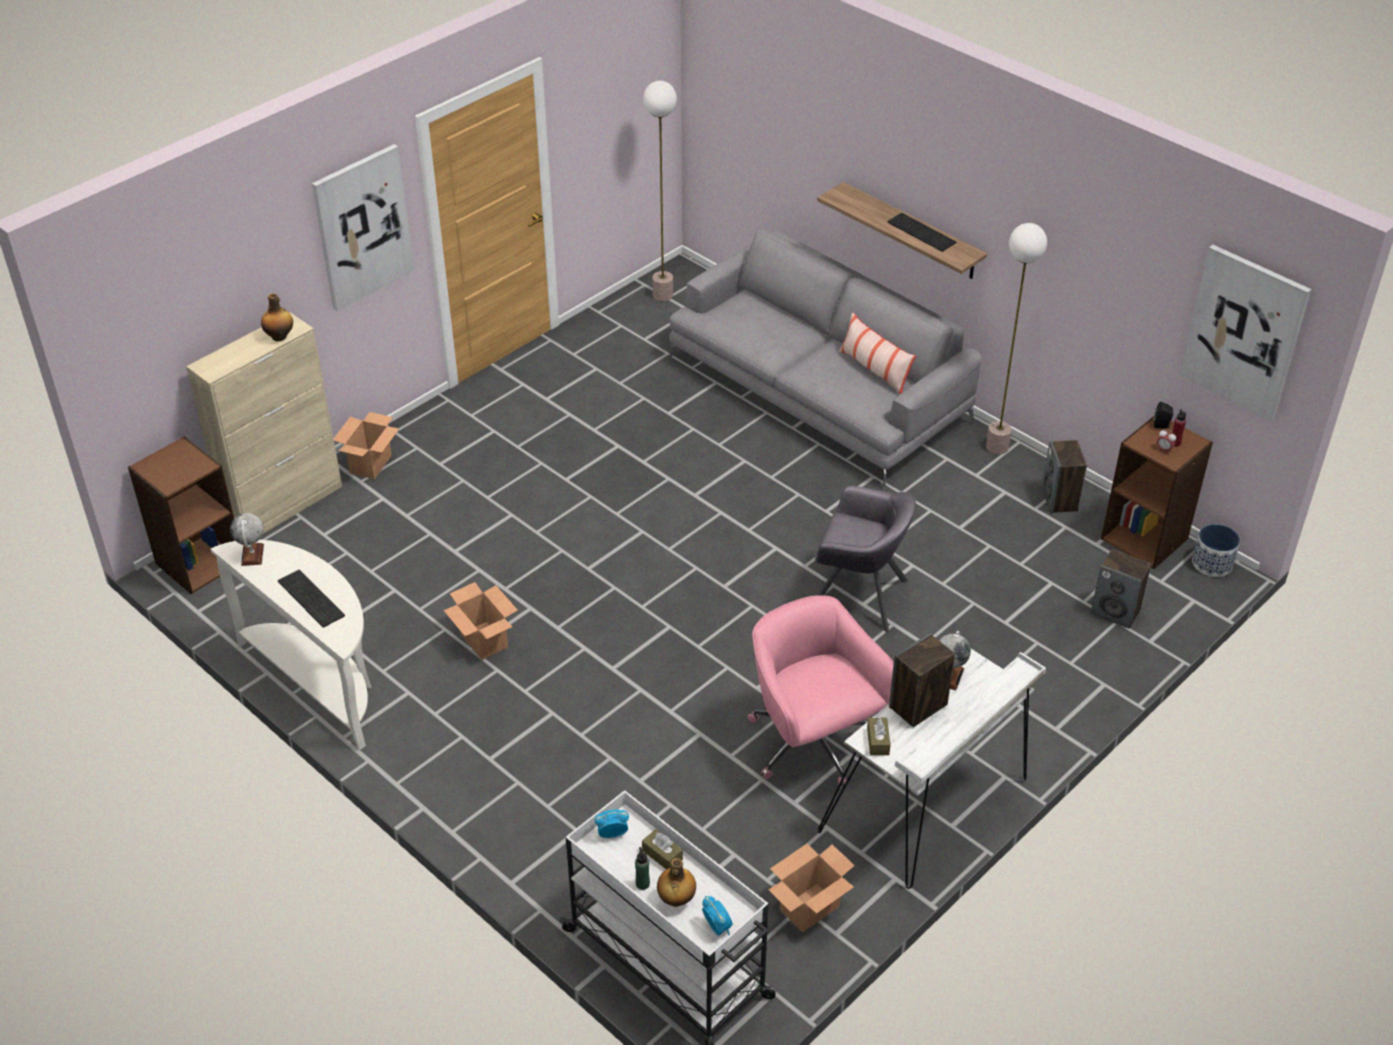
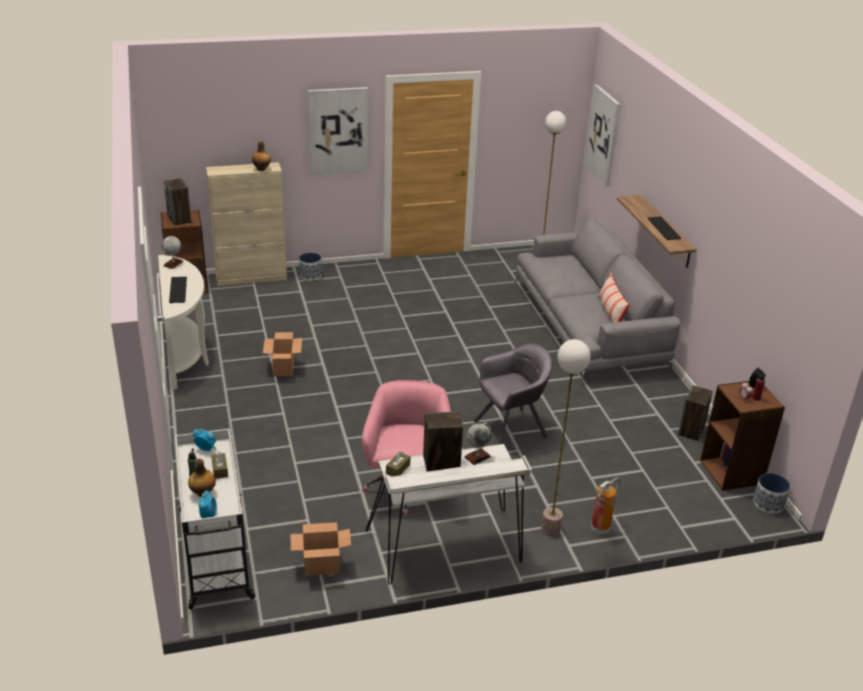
camera: 30 degrees right, 10 degrees down
cardboard box [334,412,399,479] -> planter [299,252,322,281]
grey armchair [815,486,916,633] -> grey armchair turned 75 degrees counterclockwise [473,343,552,445]
floor lamp [986,223,1047,454] -> floor lamp moved to [541,339,591,536]
speaker [1091,549,1151,629] -> speaker moved to [164,178,192,226]
picture [1179,245,1311,421] -> picture moved to [584,85,621,186]
none -> fire extinguisher [591,477,621,535]

